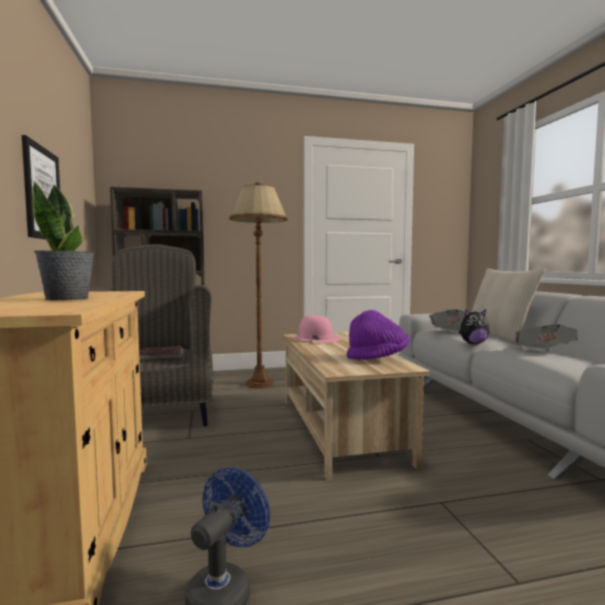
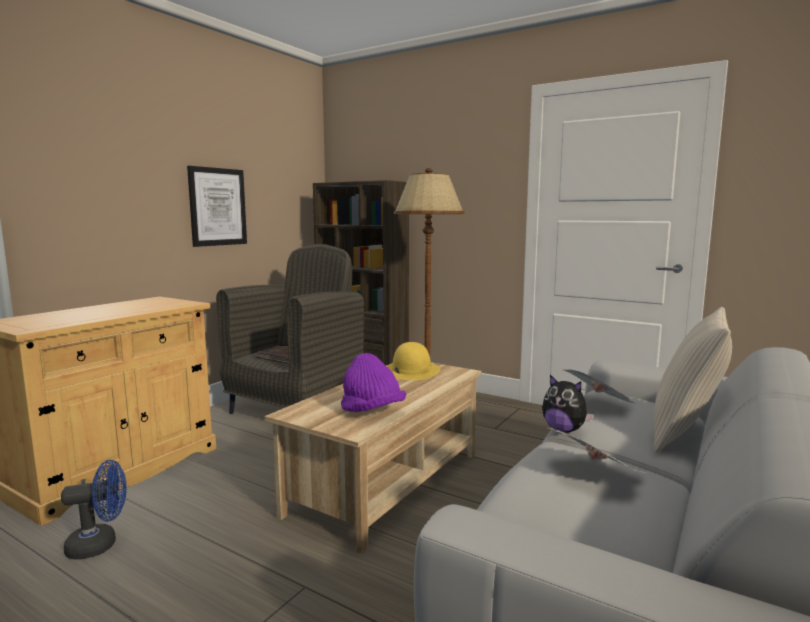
camera: 45 degrees right, 5 degrees up
potted plant [32,181,95,301] -> none
pink hat [291,315,340,343] -> yellow hat [386,342,440,380]

